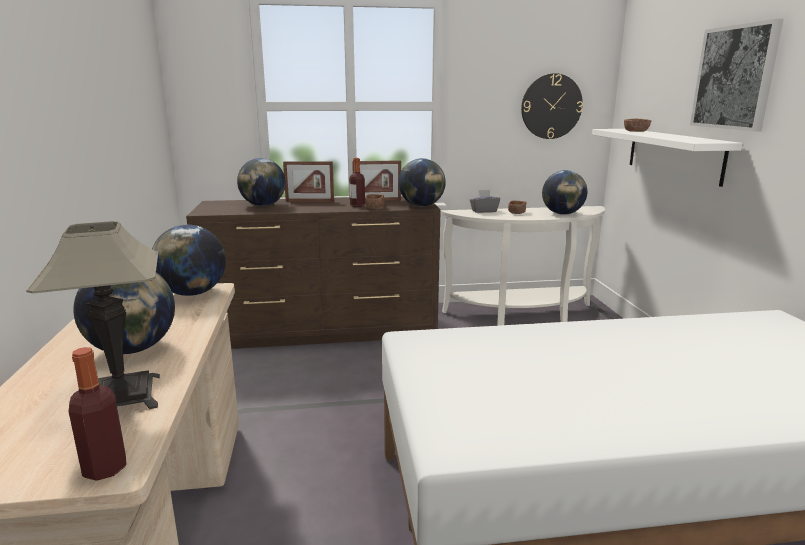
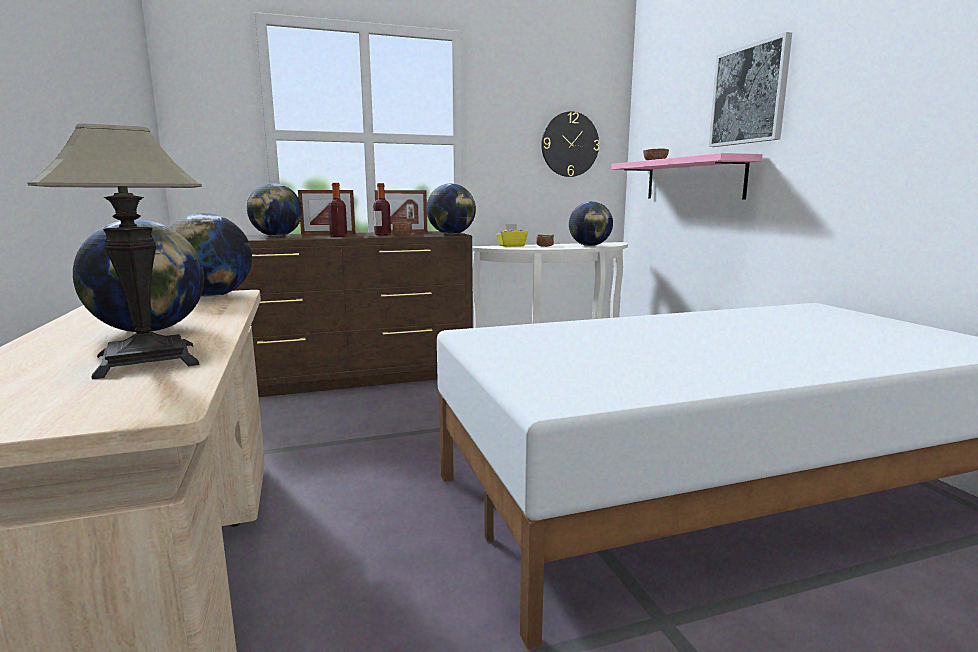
camera: 10 degrees left, 5 degrees down
bottle [69,347,127,481] -> bottle moved to [328,183,347,237]
grey tissue box [470,190,500,213] -> yellow tissue box [496,224,528,247]
white shelf [592,129,743,187] -> pink shelf [611,153,763,200]

